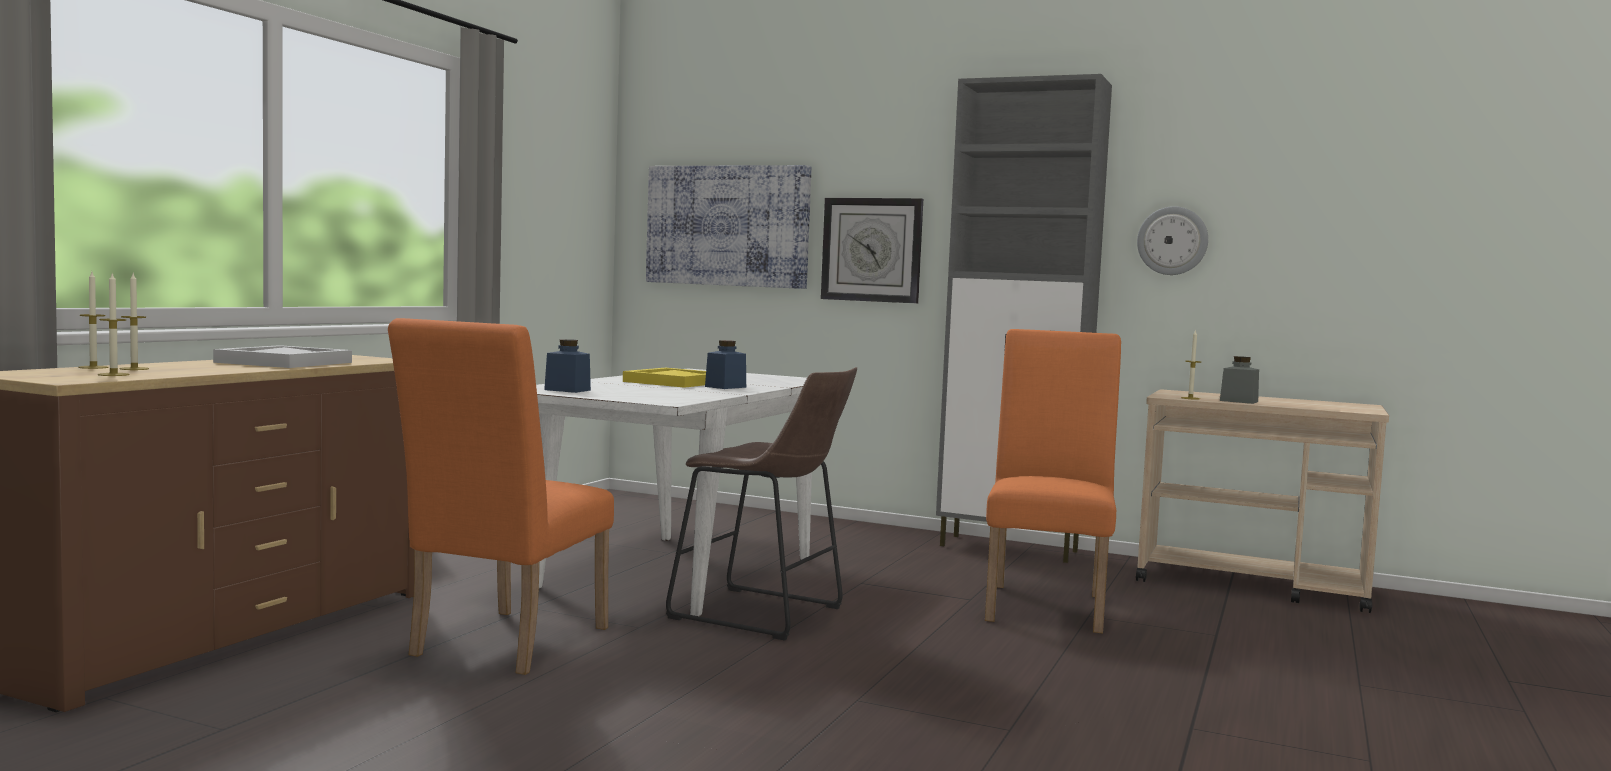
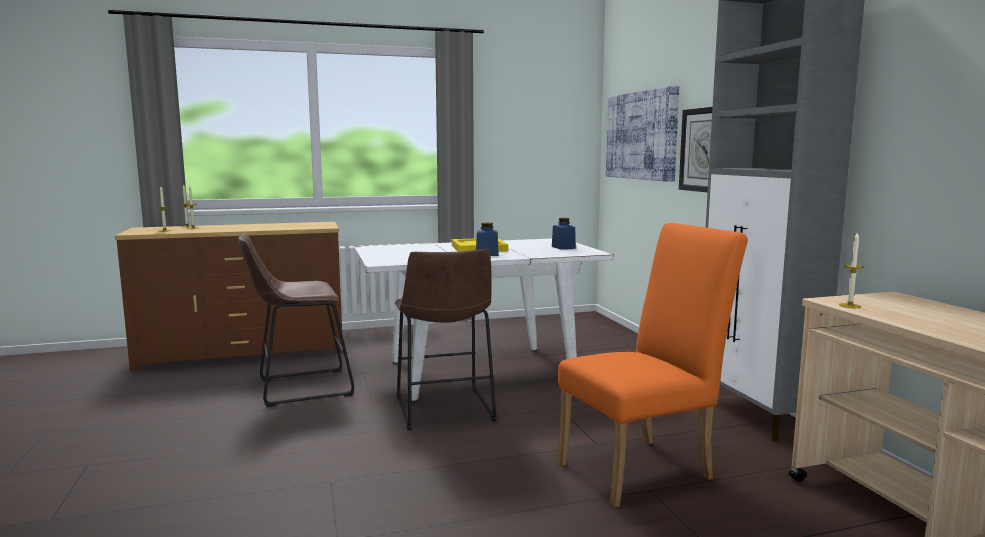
camera: 50 degrees right, 5 degrees up
white tray [213,345,352,368] -> none
orange chair [388,318,614,675] -> brown stool [238,233,354,407]
blue jar [544,339,591,393] -> blue jar moved to [552,218,576,250]
wall clock [1137,206,1208,275] -> none
grey jar [1220,356,1259,404] -> none

